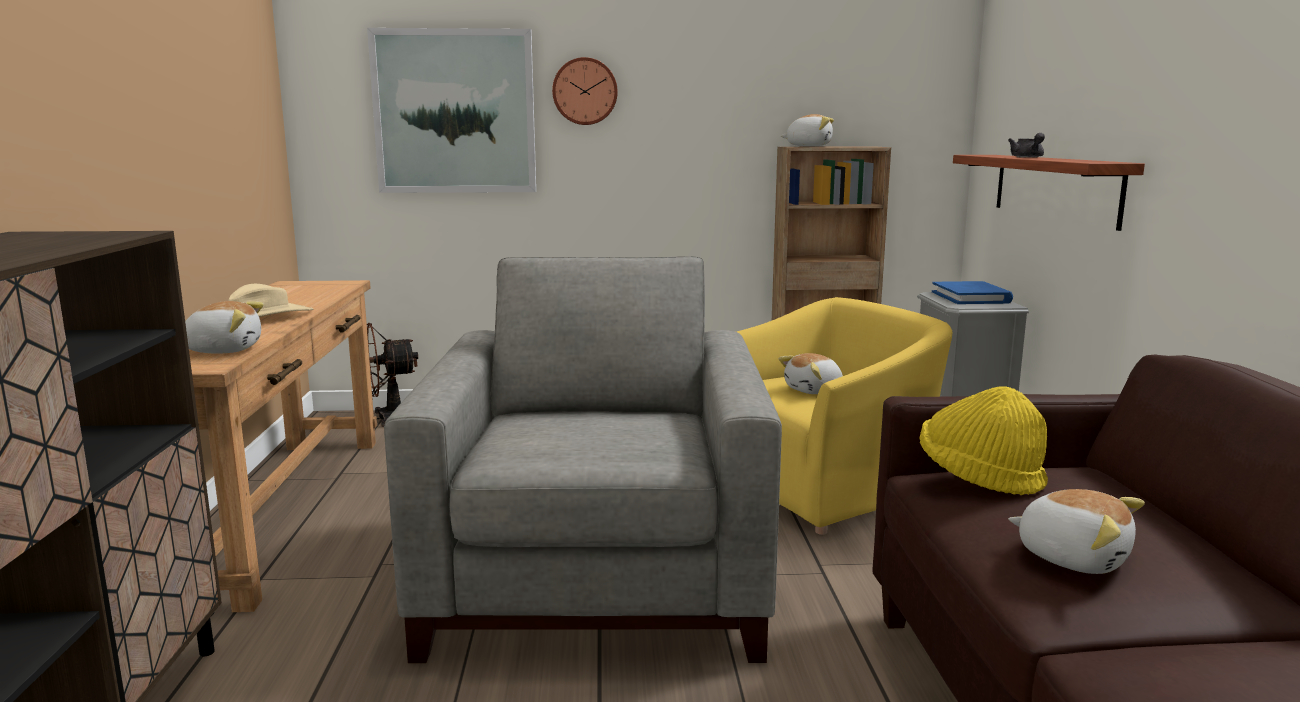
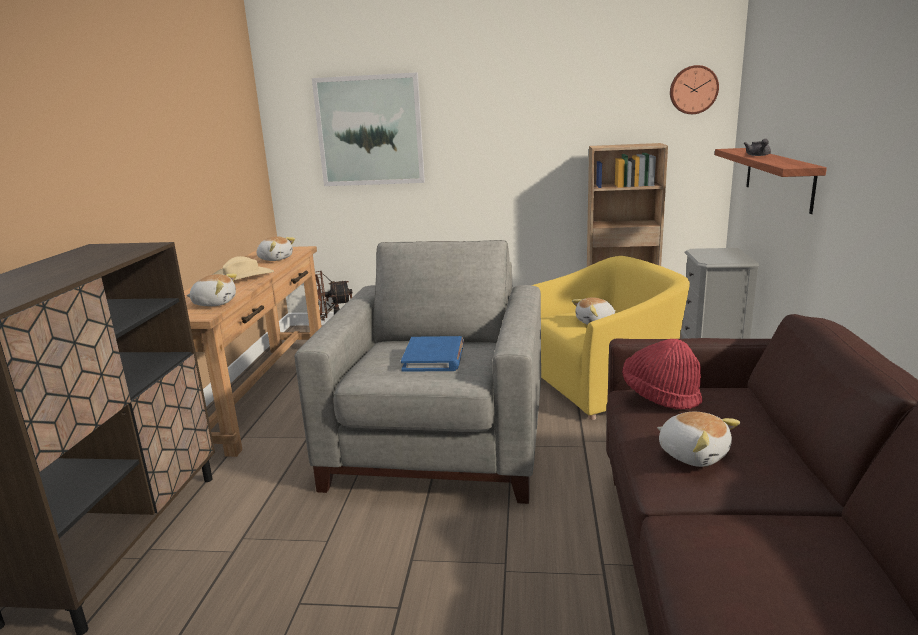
camera: 10 degrees right, 5 degrees up
wall clock [552,57,618,125] -> wall clock moved to [670,65,719,114]
plush toy [781,114,834,147] -> plush toy moved to [257,236,295,261]
yellow hat [920,386,1048,495] -> red hat [622,339,703,410]
blue book [932,281,1013,304] -> blue book moved to [401,336,464,372]

